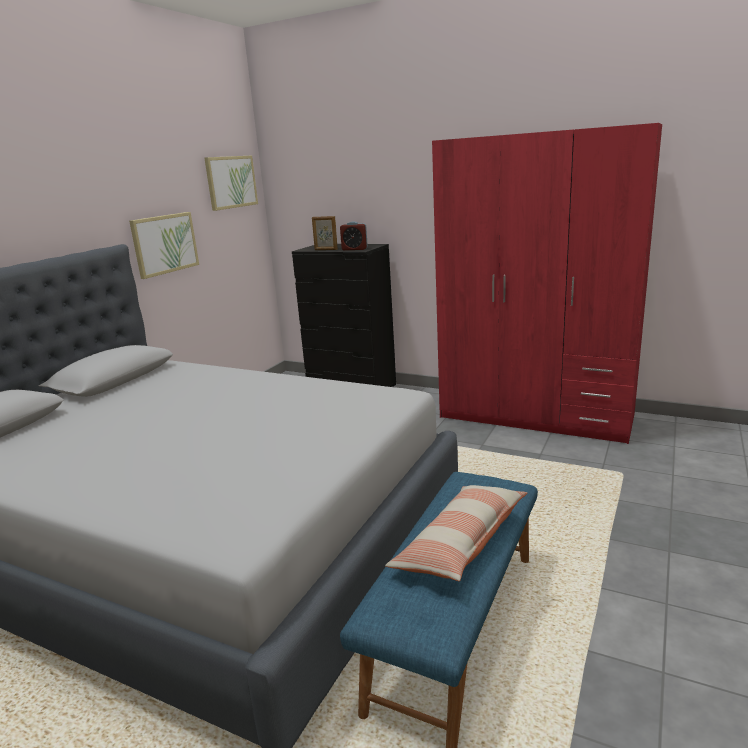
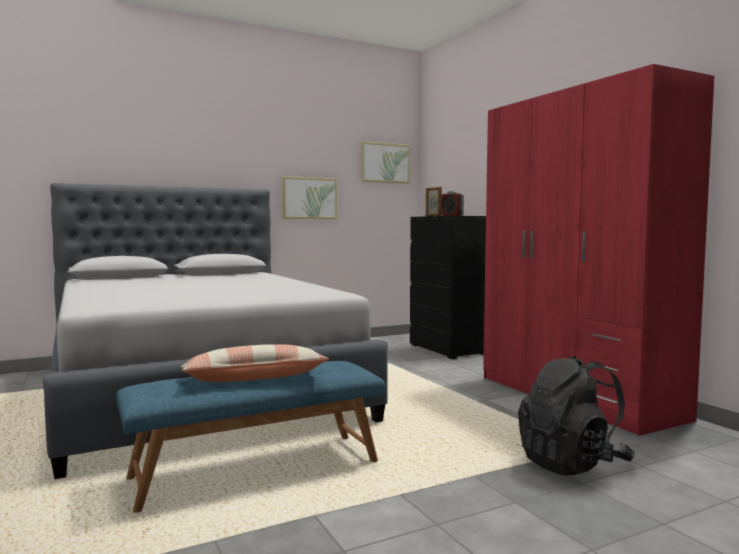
camera: 35 degrees right, 15 degrees down
none -> black backpack [518,356,635,476]

